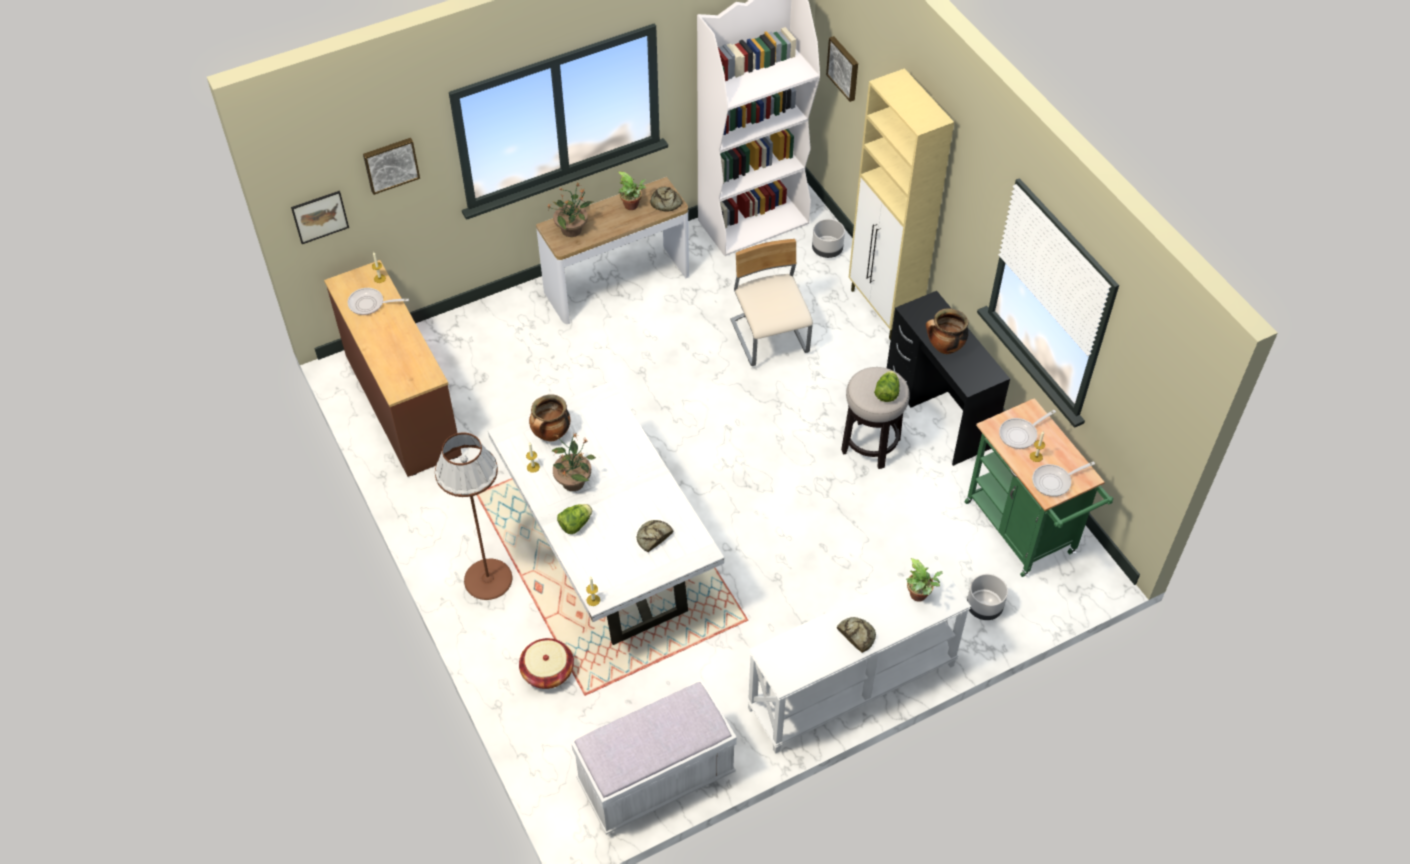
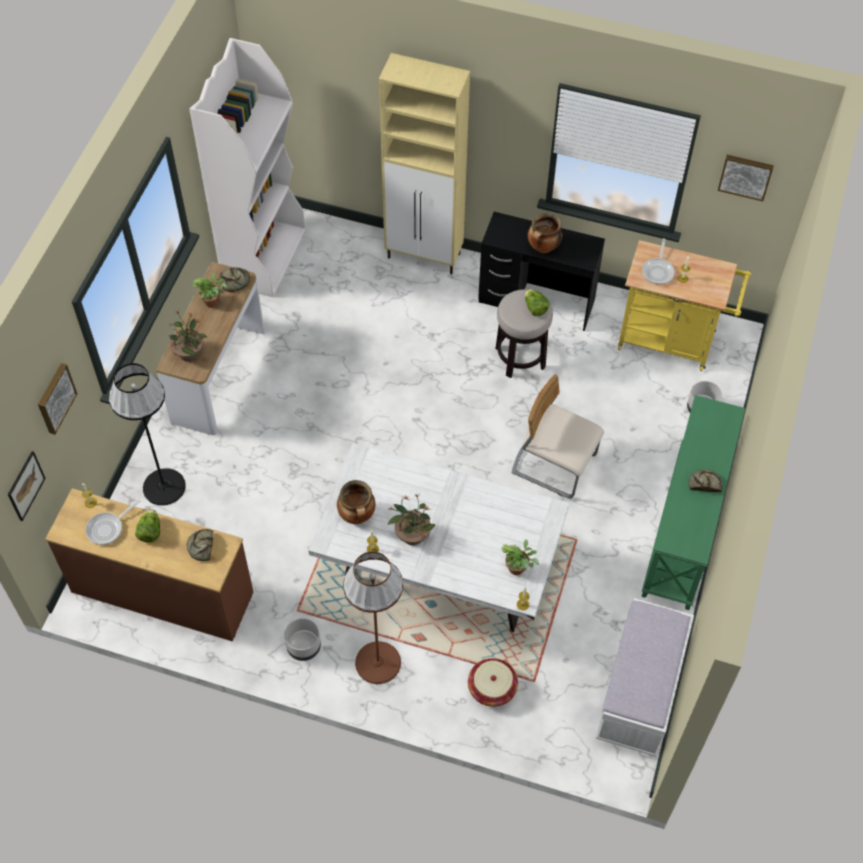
camera: 45 degrees left, 5 degrees up
lettuce [557,504,592,534] -> lettuce moved to [135,509,160,542]
bread [636,520,673,552] -> bread moved to [187,529,213,561]
beige chair [731,239,813,366] -> beige chair moved to [511,374,604,498]
white console table [746,561,971,754] -> green console table [641,395,745,610]
grey planter [812,219,845,258] -> grey planter moved to [284,618,321,661]
picture [826,36,858,102] -> picture moved to [718,155,774,201]
potted plant [906,558,943,602] -> potted plant moved to [502,539,539,575]
green cart [965,398,1113,577] -> yellow cart [618,240,751,371]
frying pan [1032,462,1095,497] -> none
none -> black floor lamp [109,363,186,506]

